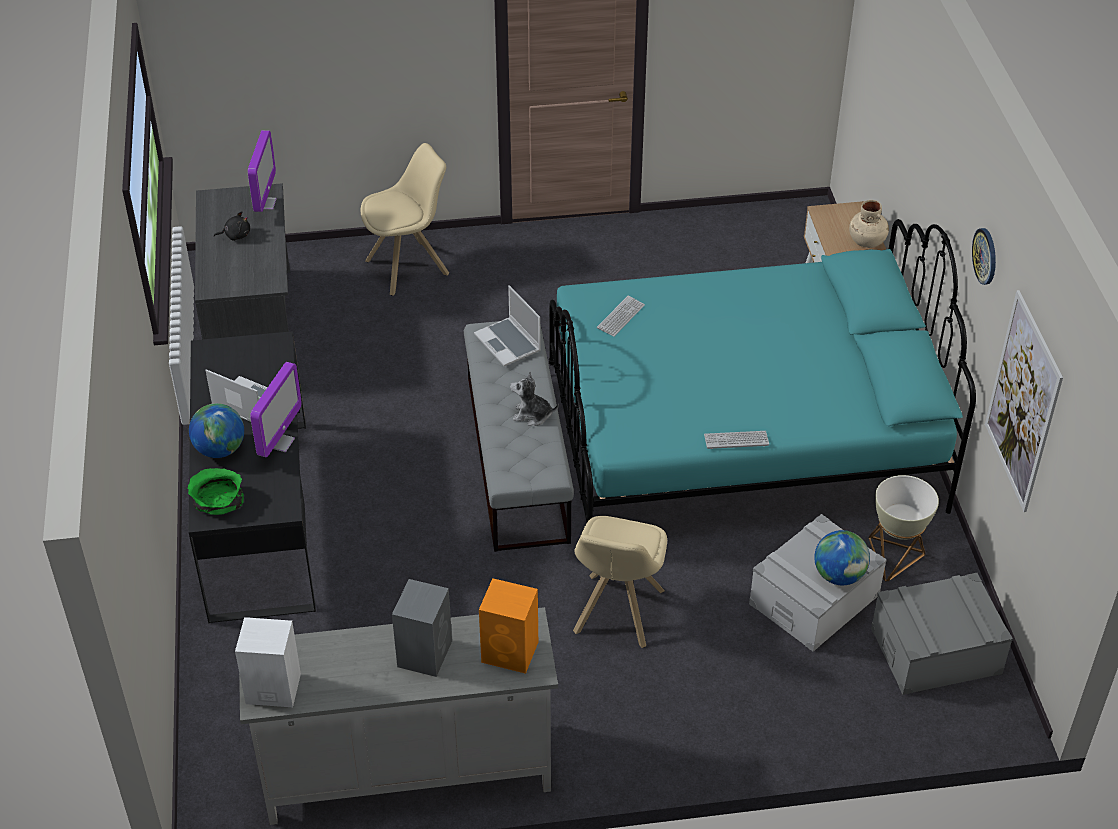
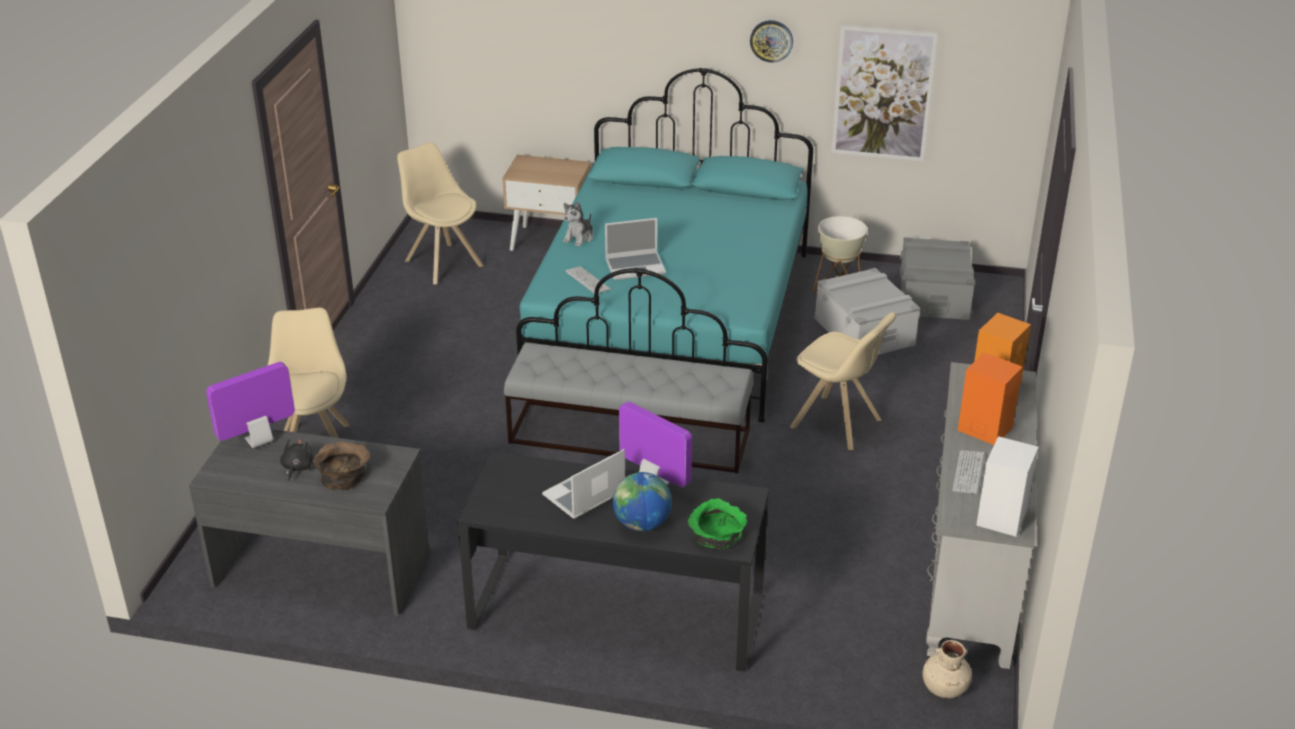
camera: 70 degrees left, 10 degrees down
monitor [248,130,277,212] -> monitor turned 60 degrees counterclockwise [206,362,295,448]
grey speaker [392,579,452,677] -> orange speaker [958,352,1023,445]
laptop [474,285,541,366] -> laptop moved to [605,218,666,280]
plush toy [510,372,559,426] -> plush toy moved to [563,201,593,247]
keyboard [704,431,769,449] -> keyboard moved to [952,450,984,494]
globe [814,530,870,585] -> none
beige vase [849,200,889,248] -> beige vase moved to [922,640,972,698]
none -> brown bowl [313,442,370,490]
none -> beige chair [397,142,483,285]

